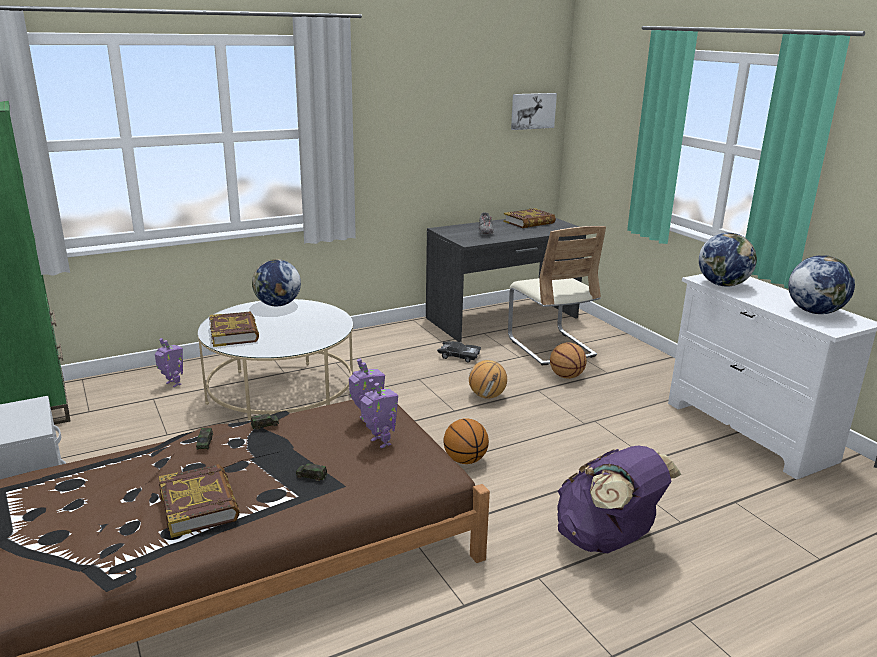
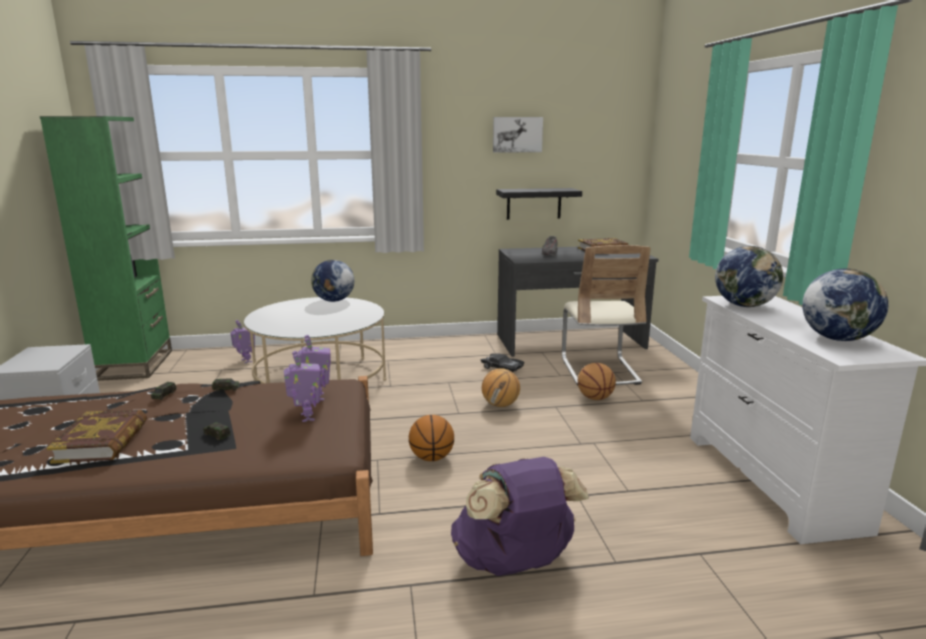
camera: 20 degrees right, 5 degrees down
book [209,312,259,347] -> none
picture [511,93,557,130] -> picture moved to [493,117,543,153]
none -> black shelf [496,188,582,220]

